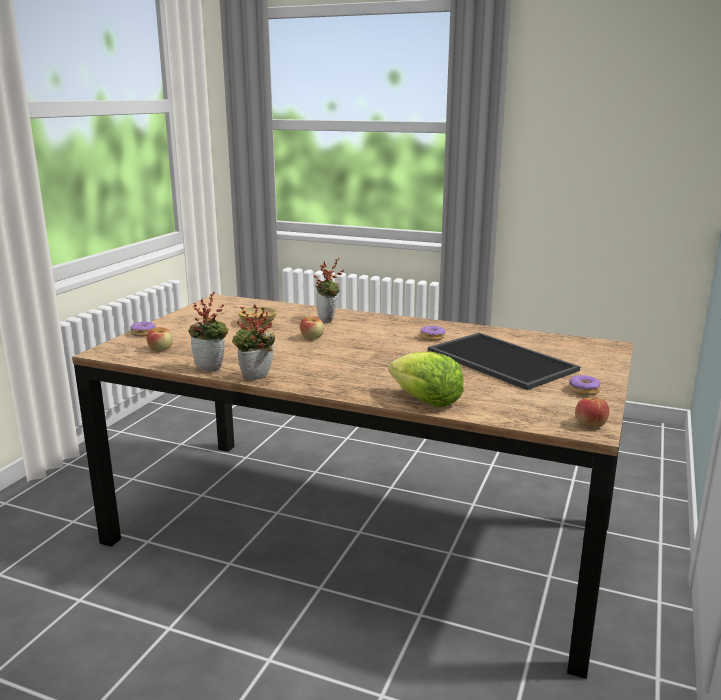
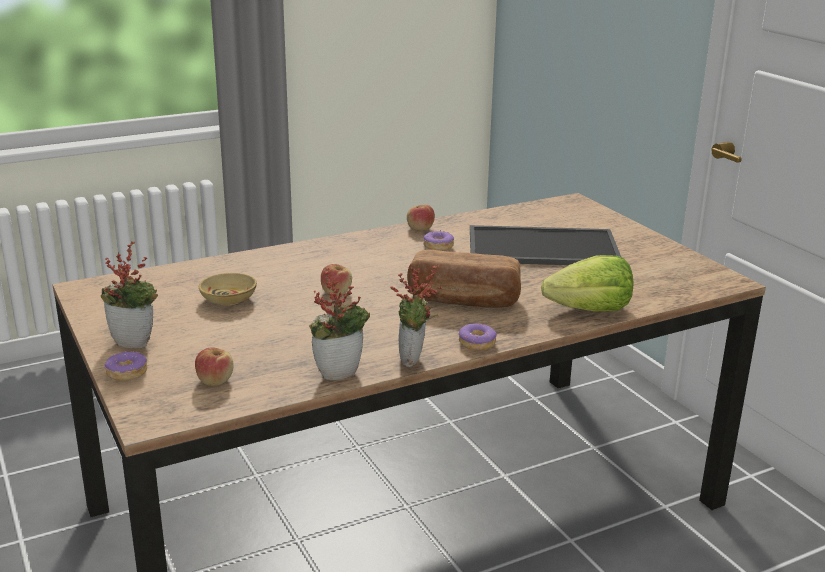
camera: 50 degrees left, 5 degrees up
potted plant [313,258,344,323] -> potted plant moved to [101,241,158,348]
donut [569,375,601,395] -> donut moved to [459,323,497,350]
apple [575,398,609,428] -> apple moved to [407,205,435,231]
none -> bread [407,250,521,308]

